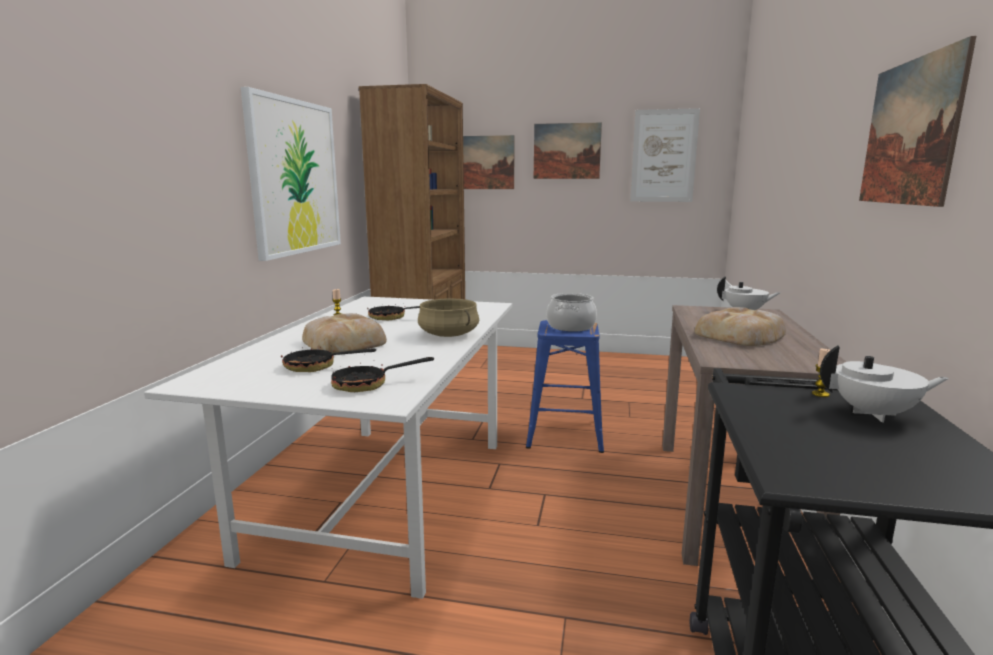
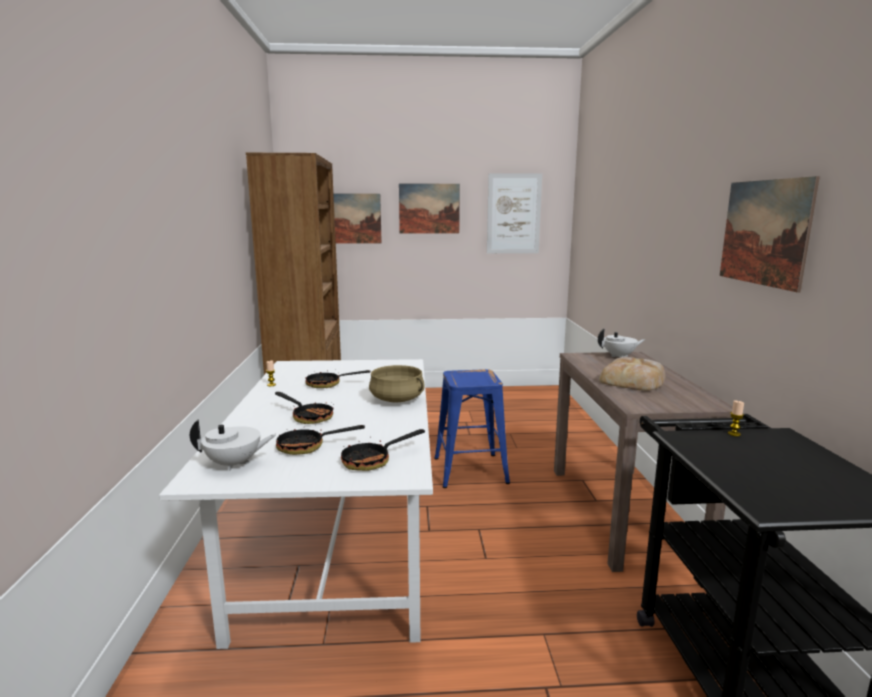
camera: 15 degrees left, 0 degrees up
picture [241,87,341,261] -> none
bread [302,313,387,354] -> frying pan [275,392,334,424]
cooking pot [547,293,597,332] -> none
white teapot [820,346,949,422] -> white teapot moved to [190,419,276,471]

